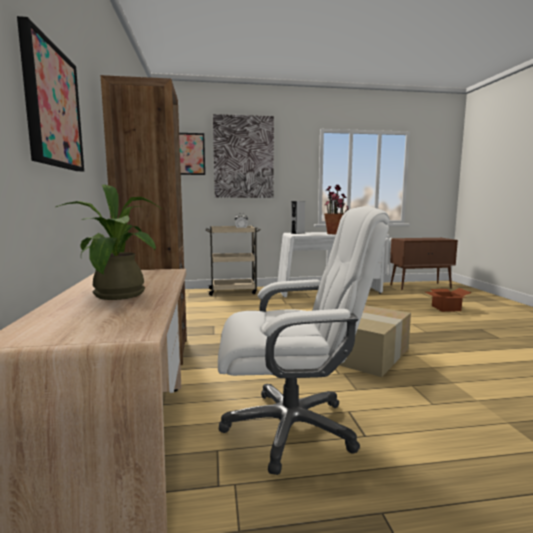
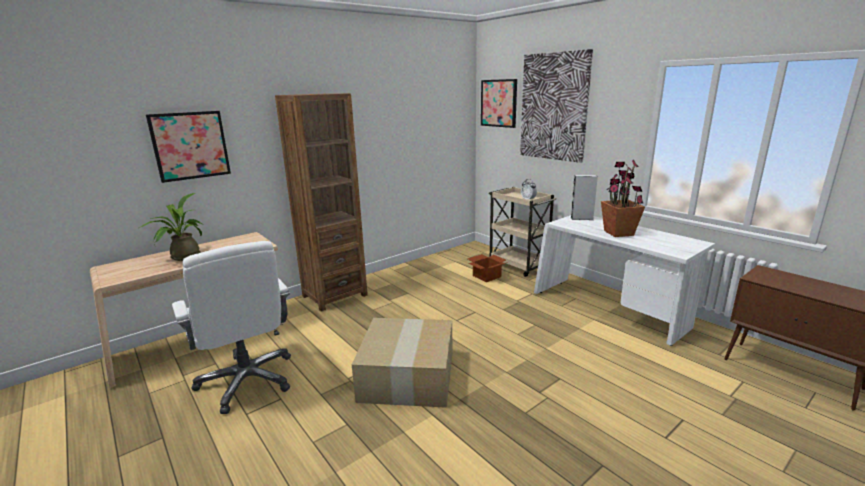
camera: 60 degrees right, 10 degrees up
cardboard box [425,288,471,312] -> cardboard box moved to [468,254,508,282]

